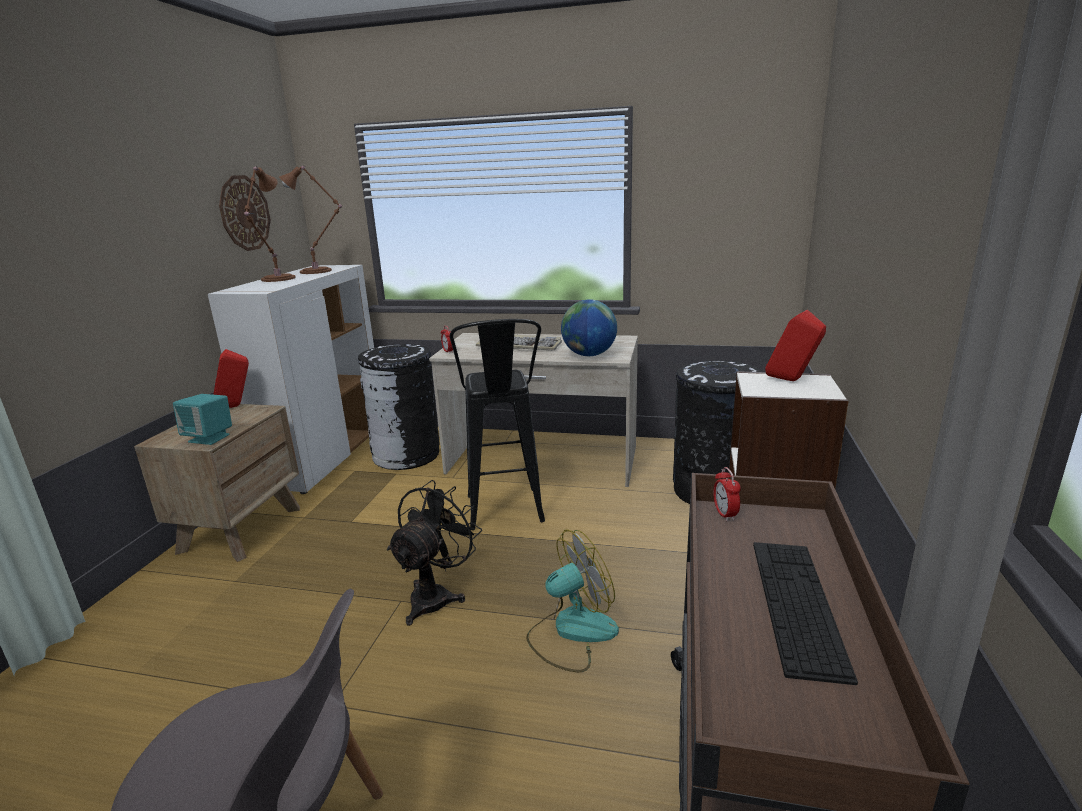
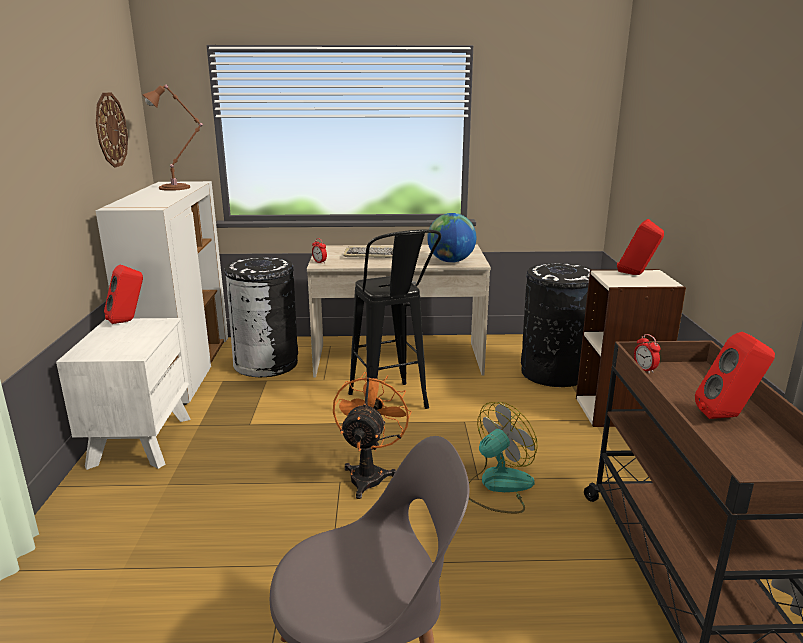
camera: 15 degrees left, 0 degrees up
brown nightstand [134,404,300,562] -> white nightstand [56,318,191,470]
turquoise speaker [173,394,232,445] -> none
brown table lamp [244,166,296,282] -> none
black fan [387,480,482,626] -> orange fan [333,372,411,499]
keyboard [753,542,858,685] -> red speaker [695,332,775,419]

